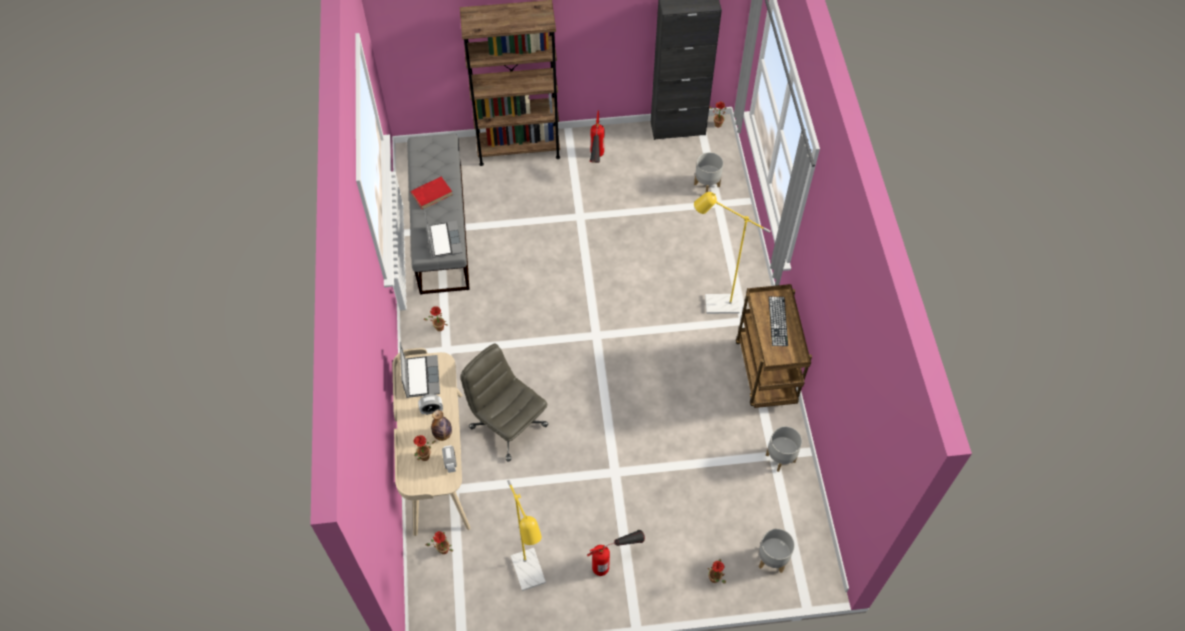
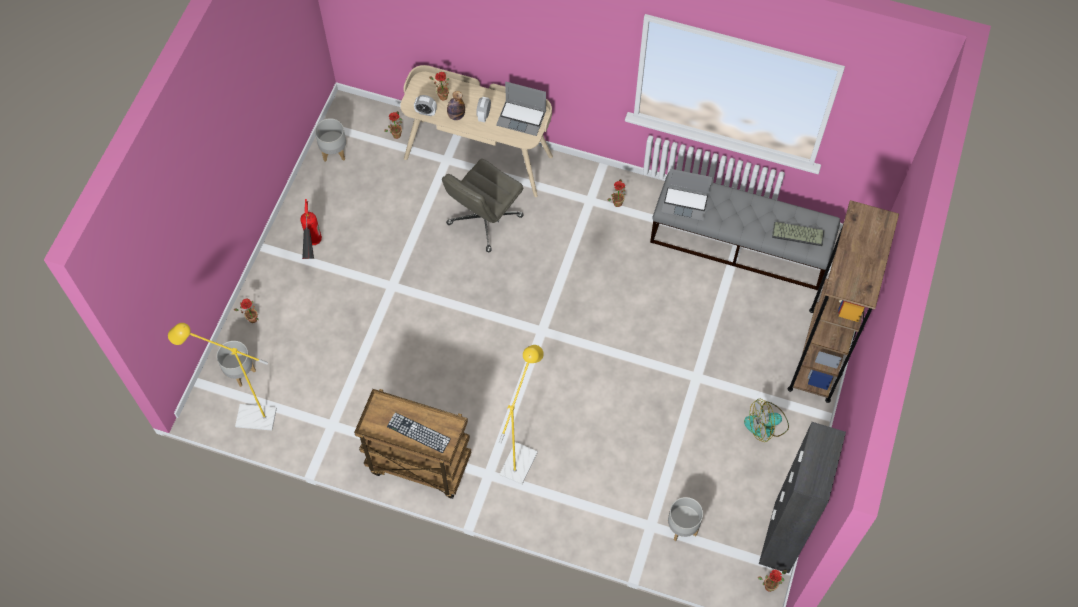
camera: 115 degrees right, 5 degrees up
red book [410,177,453,210] -> none
grey office chair [461,343,548,462] -> grey office chair turned 150 degrees clockwise [442,159,524,252]
yellow floor lamp [507,480,546,591] -> yellow floor lamp moved to [168,323,277,431]
fire extinguisher [589,111,604,163] -> fan [744,399,789,442]
grey planter [766,426,802,472] -> grey planter moved to [315,118,346,162]
none -> keyboard [772,222,825,246]

